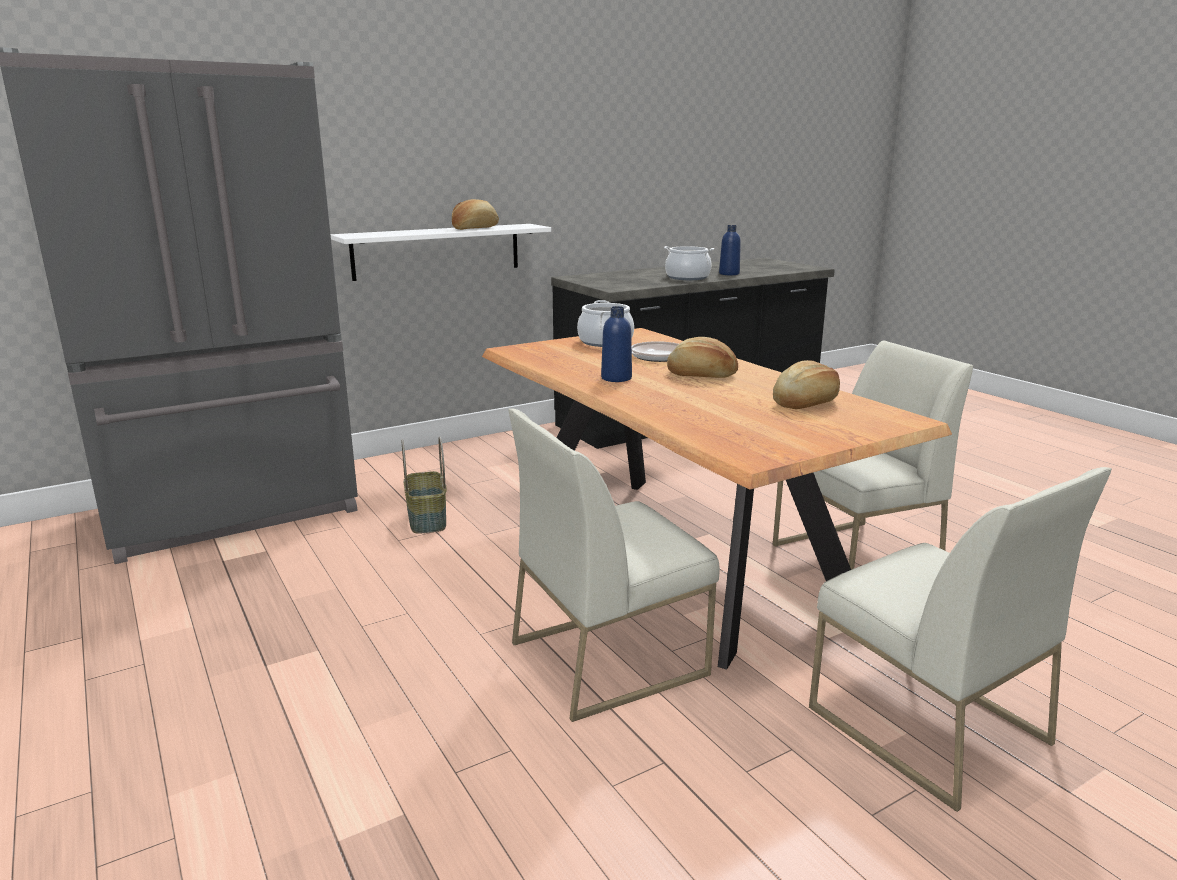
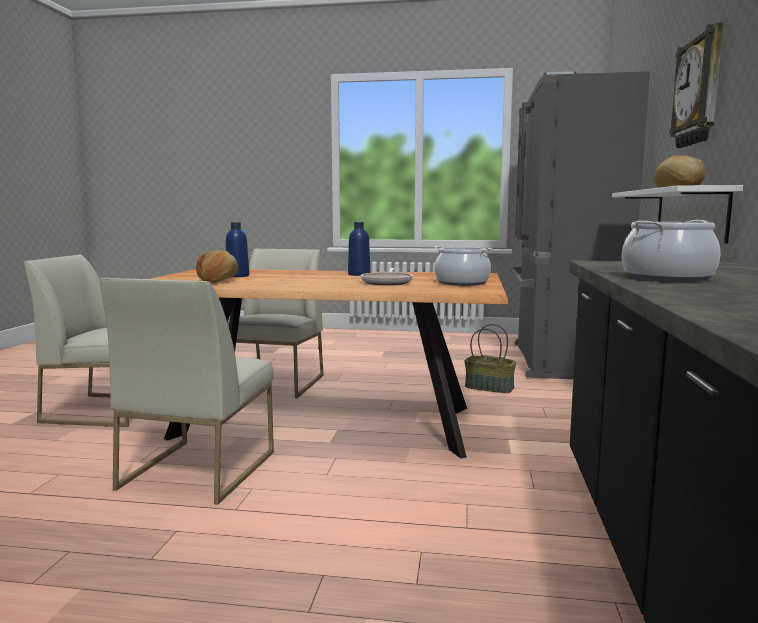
camera: 130 degrees right, 10 degrees down
bread [667,337,738,378] -> none
blue bottle [719,225,741,275] -> blue bottle moved to [226,222,249,277]
none -> wall clock [669,23,723,148]

